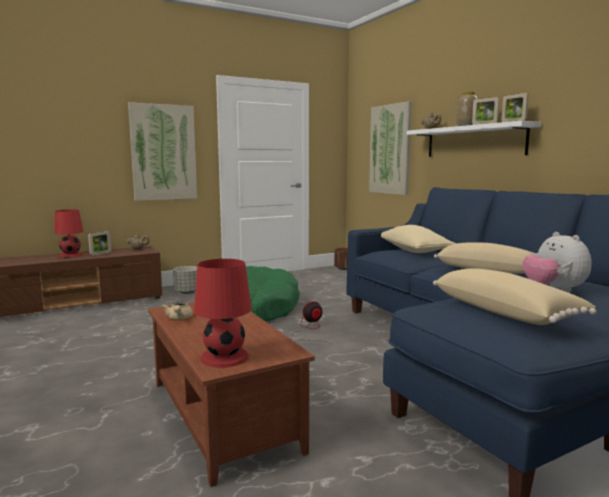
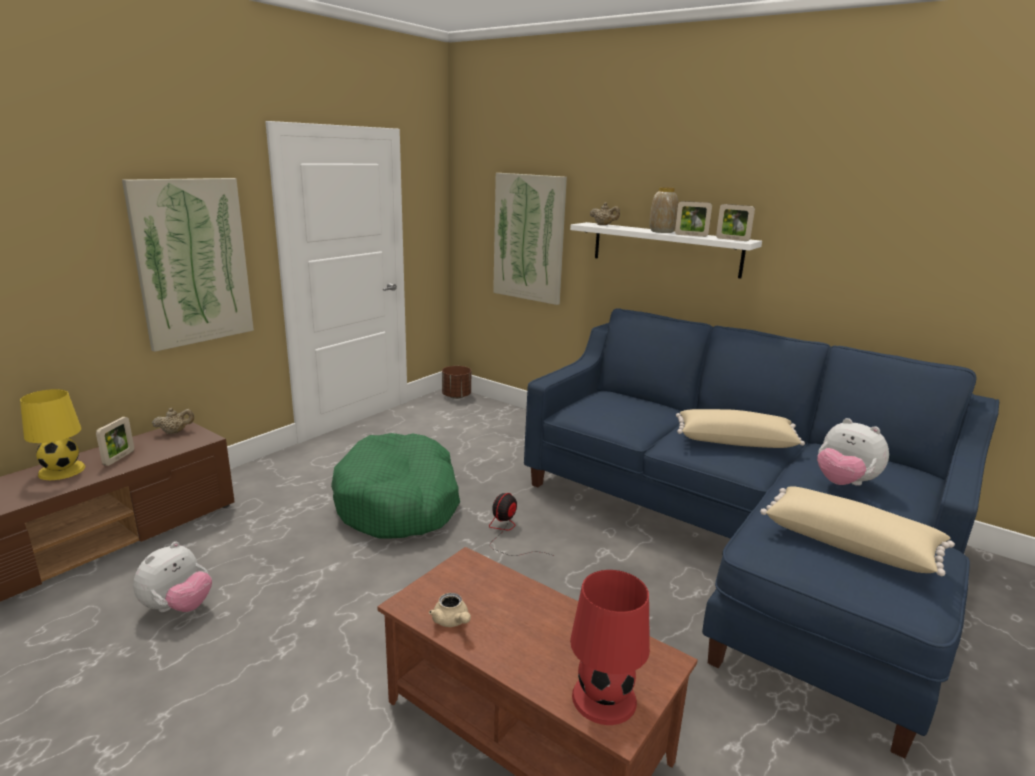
camera: 25 degrees left, 10 degrees up
red table lamp [54,210,83,258] -> yellow table lamp [20,389,85,480]
grey planter [173,266,197,294] -> none
beige pillow [381,225,456,253] -> none
none -> plush toy [133,542,212,612]

